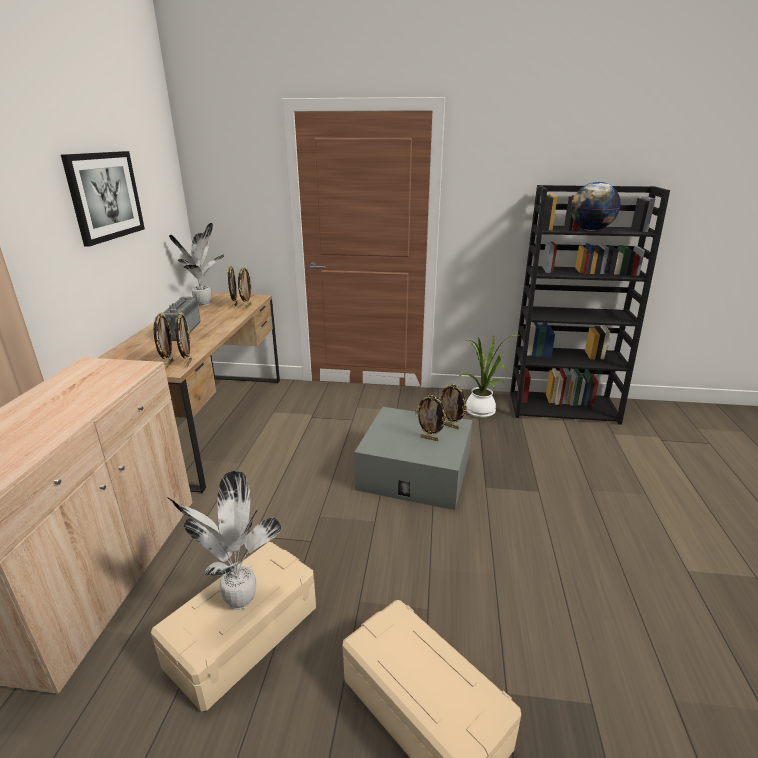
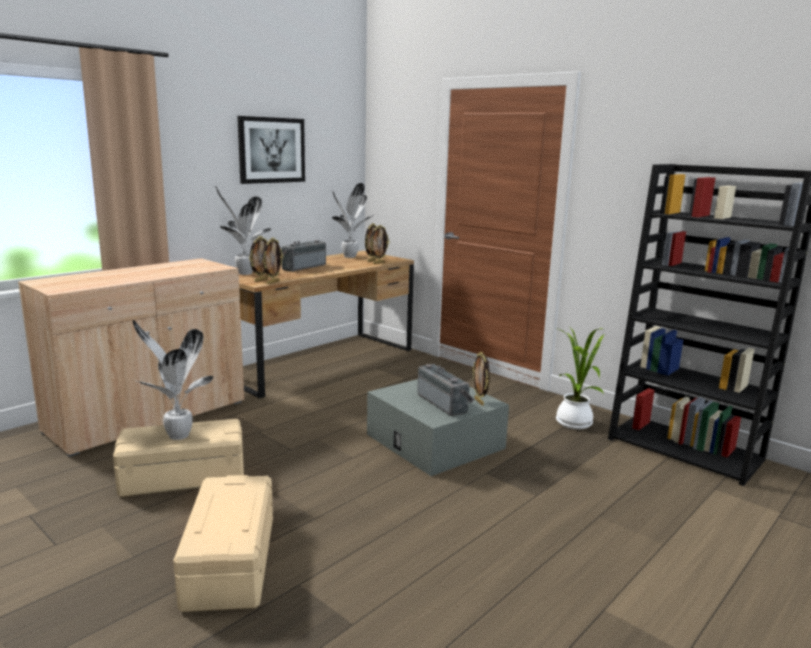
camera: 35 degrees right, 10 degrees down
picture frame [415,395,447,441] -> radio [417,364,474,416]
globe [570,182,621,231] -> none
none -> potted plant [215,186,271,275]

